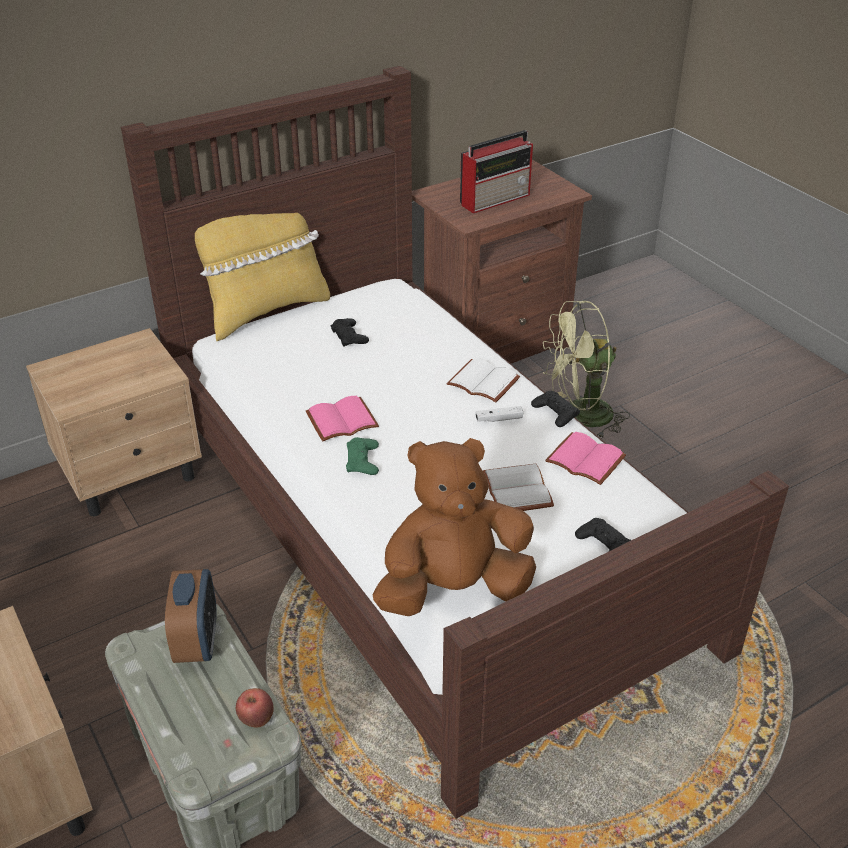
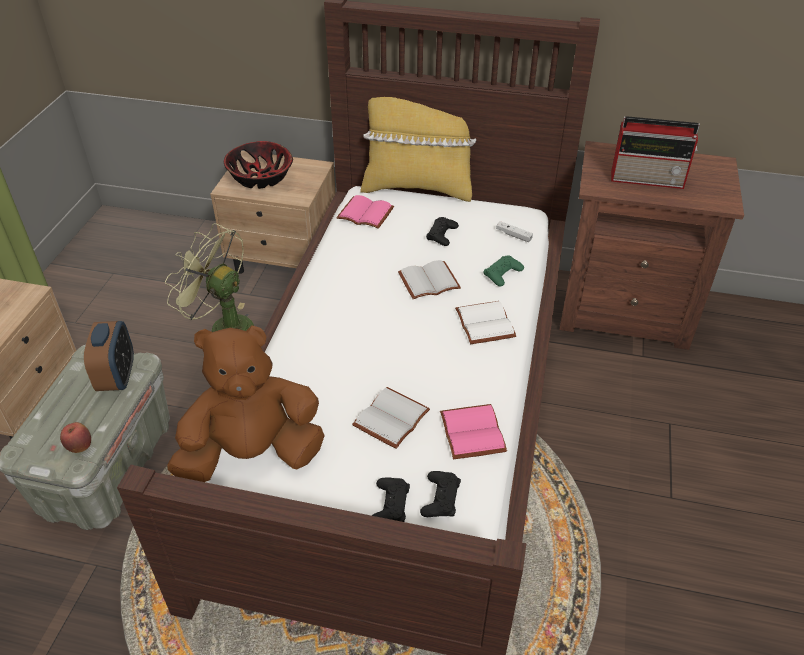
camera: 45 degrees right, 5 degrees up
alarm clock [165,569,217,663] -> alarm clock turned 45 degrees counterclockwise [84,321,134,391]
pink book [306,396,379,442] -> pink book moved to [336,195,394,229]
green game controller [346,437,379,475] -> green game controller moved to [483,256,524,287]
brown plush toy [372,438,536,616] -> brown plush toy turned 45 degrees counterclockwise [167,325,325,482]
white game controller [476,406,523,422] -> white game controller moved to [496,221,533,242]
black game controller [531,391,580,427] -> black game controller moved to [420,471,461,517]
green fan [543,301,630,438] -> green fan moved to [165,223,254,332]
none -> bowl [224,141,293,189]
none -> white book [398,260,461,299]

